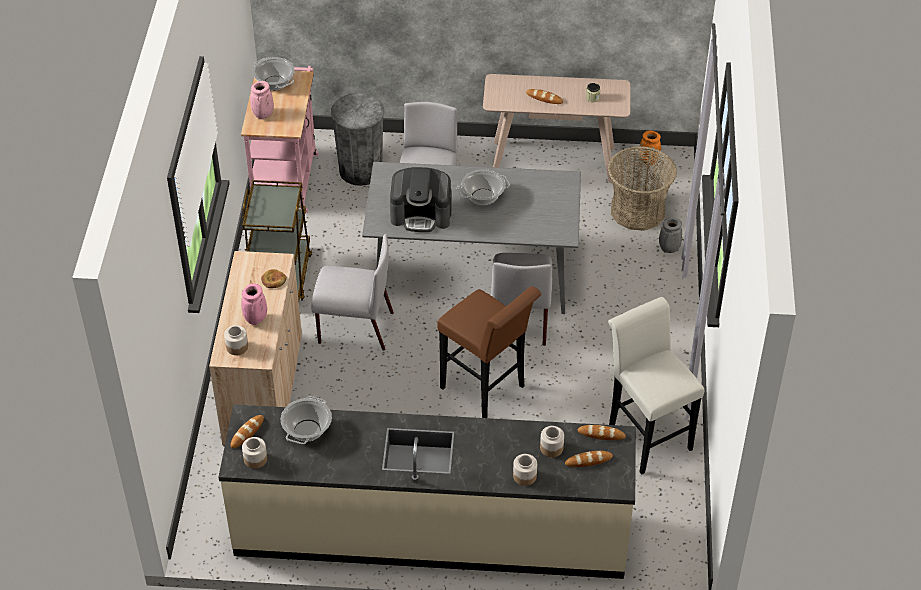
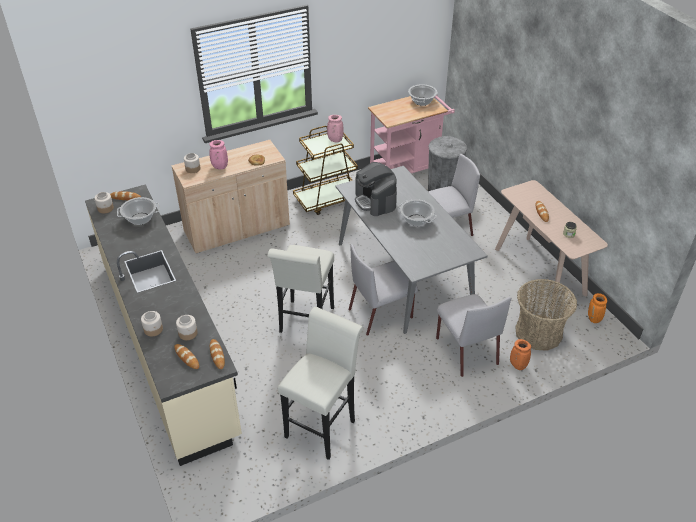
camera: 60 degrees right, 5 degrees down
pink vase [250,81,274,119] -> pink vase moved to [327,115,344,142]
grey chair [311,234,394,351] -> grey chair moved to [436,294,511,377]
brown stool [437,286,541,418] -> white stool [268,245,334,333]
grey vase [659,218,682,253] -> orange vase [510,339,531,370]

